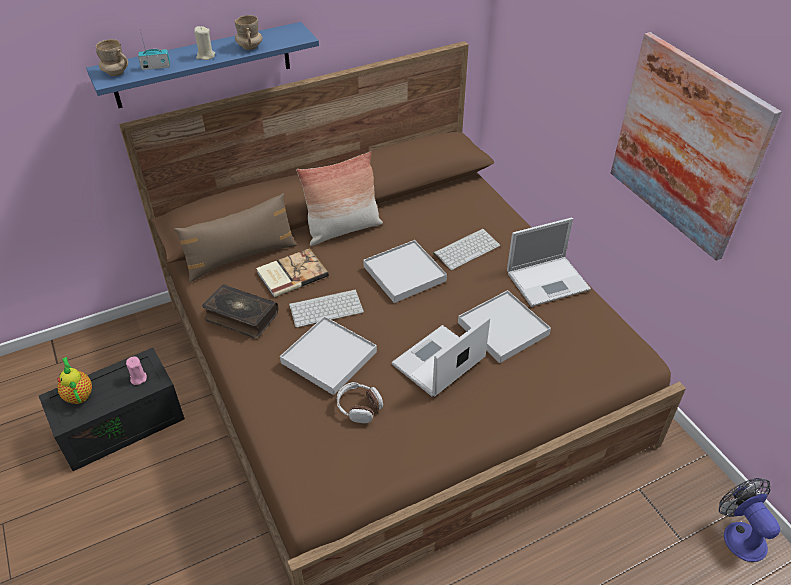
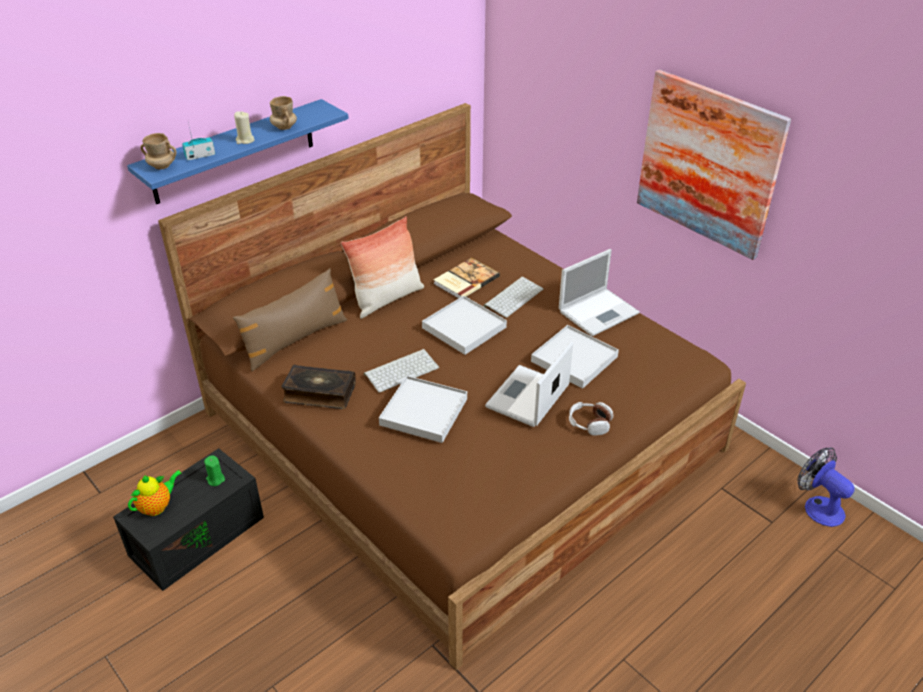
camera: 15 degrees left, 5 degrees down
teapot [57,357,92,404] -> teapot turned 90 degrees clockwise [128,470,182,516]
pink candle [126,356,147,385] -> green candle [204,455,225,486]
book [256,248,329,297] -> book moved to [434,258,500,299]
headphones [336,382,383,423] -> headphones moved to [569,402,613,436]

